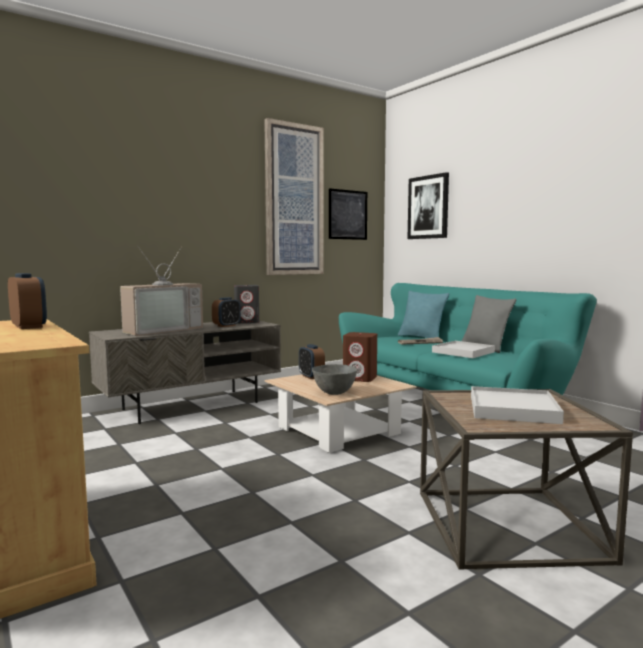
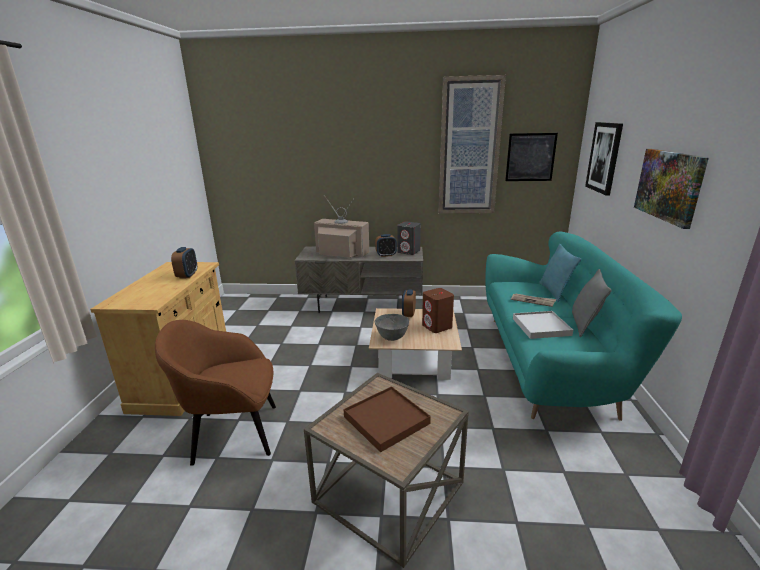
camera: 40 degrees right, 15 degrees up
television [120,247,203,336] -> television turned 150 degrees counterclockwise [314,197,369,258]
white tray [471,386,564,424] -> brown tray [344,386,431,452]
none -> brown armchair [155,320,276,466]
none -> picture [634,149,709,229]

